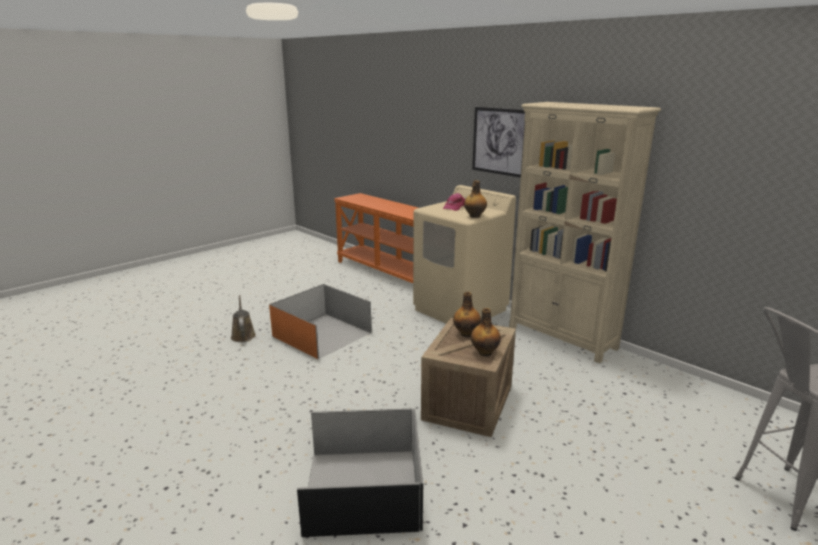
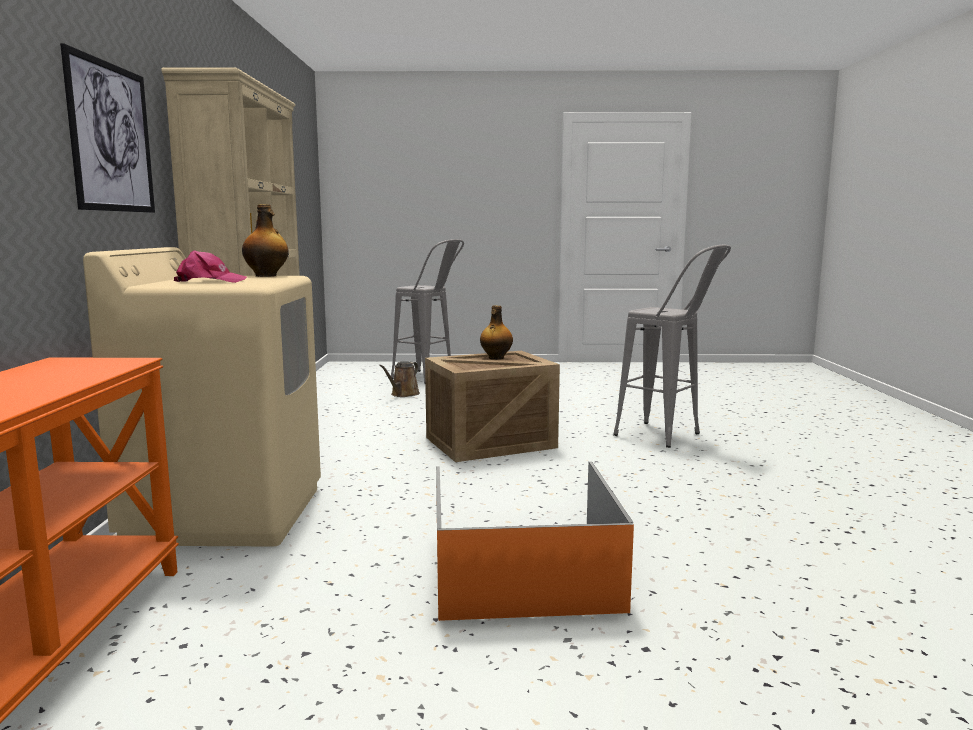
camera: 135 degrees left, 10 degrees down
brown watering can [231,295,256,342] -> brown watering can moved to [379,361,420,397]
black storage box [297,409,423,537] -> grey stool [613,245,731,448]
bottle [453,292,481,337] -> none

